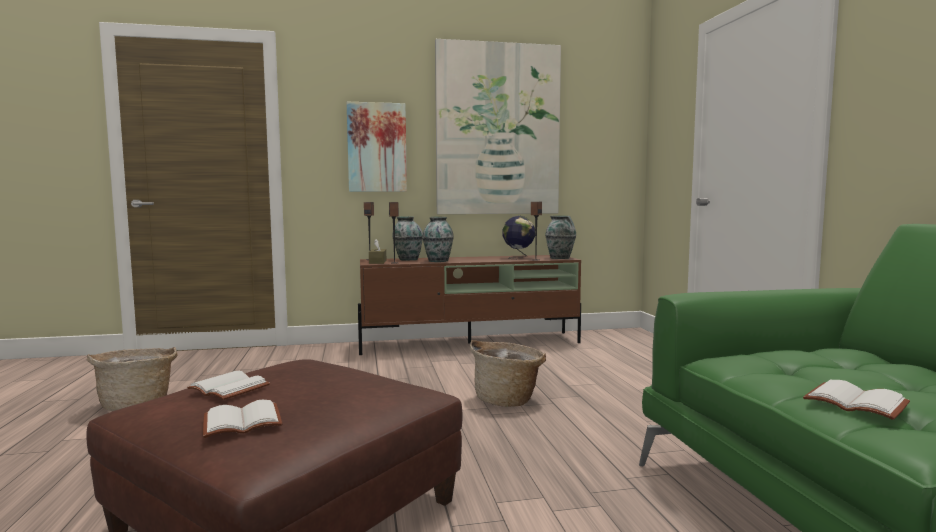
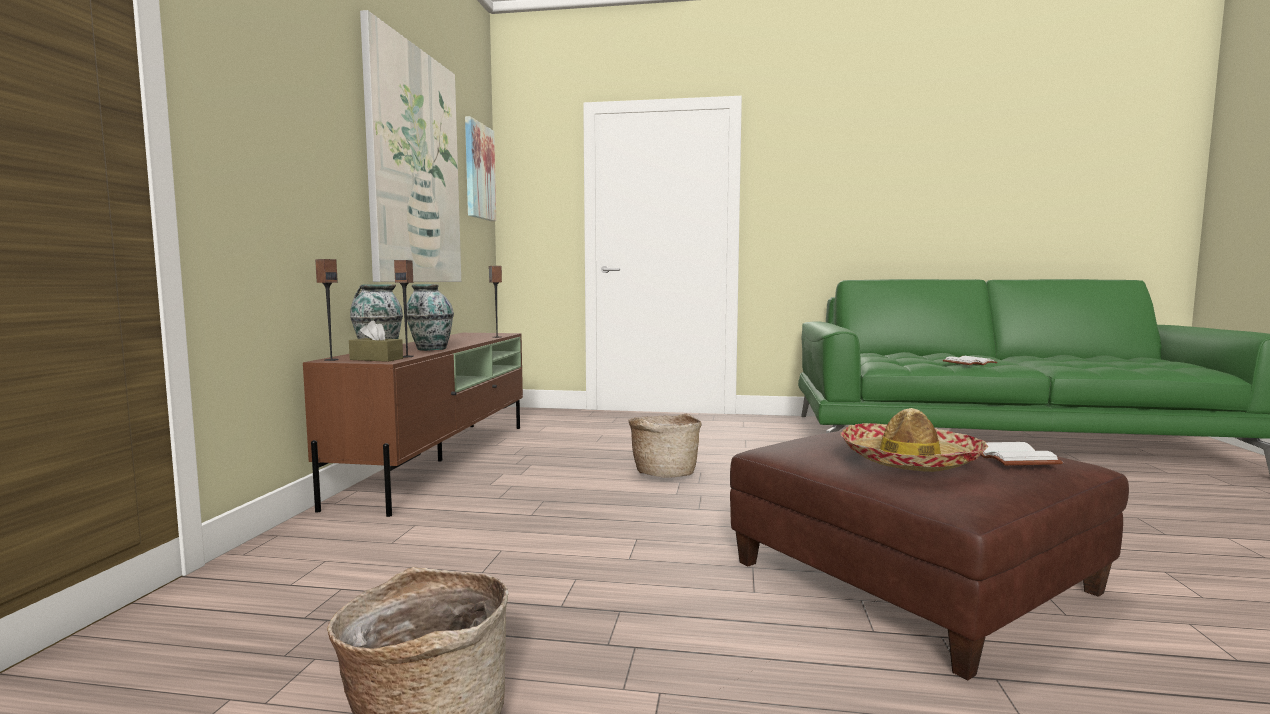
camera: 70 degrees left, 0 degrees up
white book [187,371,270,400] -> hat [841,408,988,472]
picture [347,102,407,192] -> picture moved to [465,116,496,221]
globe [502,216,535,259] -> none
vase [545,216,576,259] -> none

